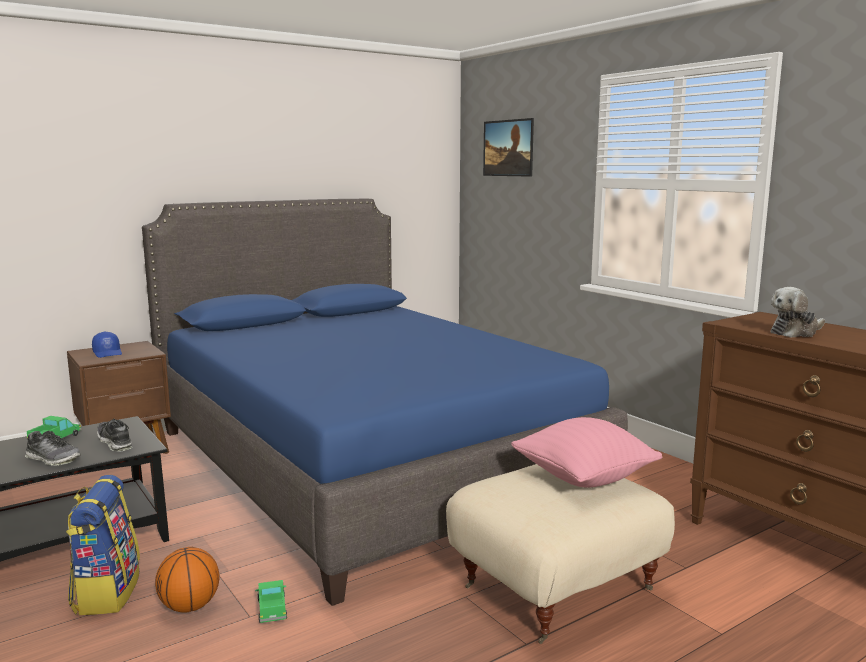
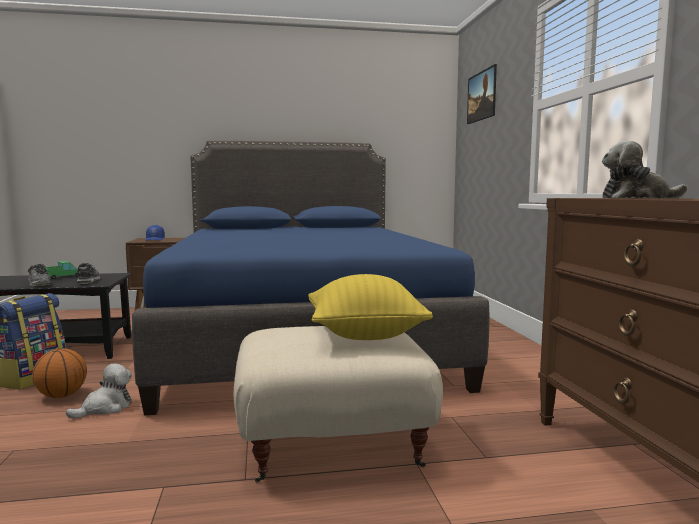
camera: 25 degrees right, 5 degrees down
toy truck [255,580,287,623] -> plush toy [66,363,132,418]
pink pillow [511,417,662,488] -> yellow pillow [308,274,433,340]

